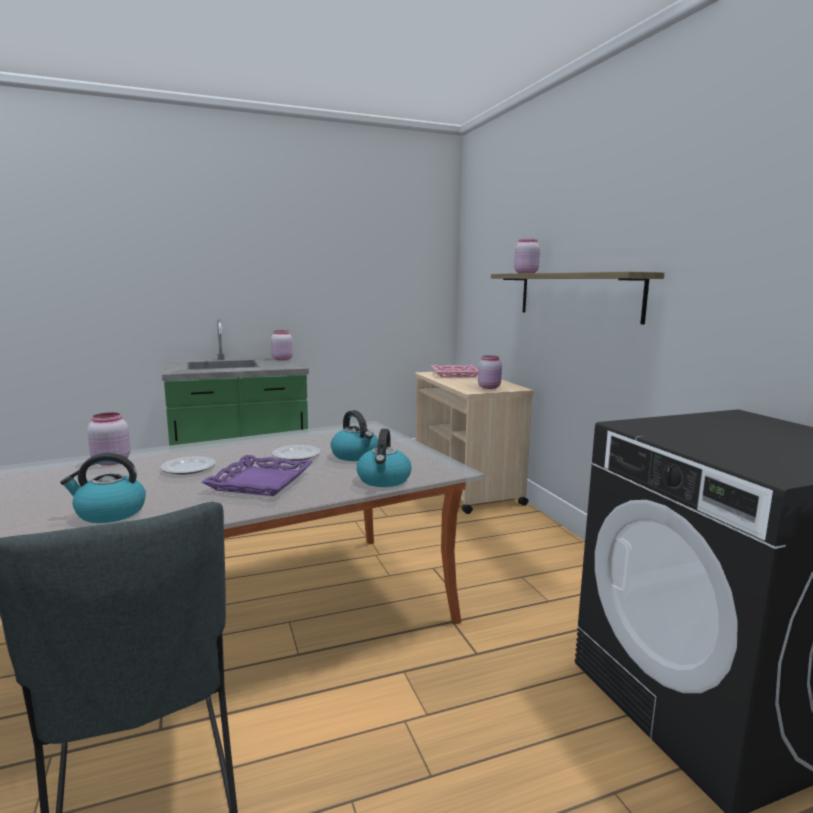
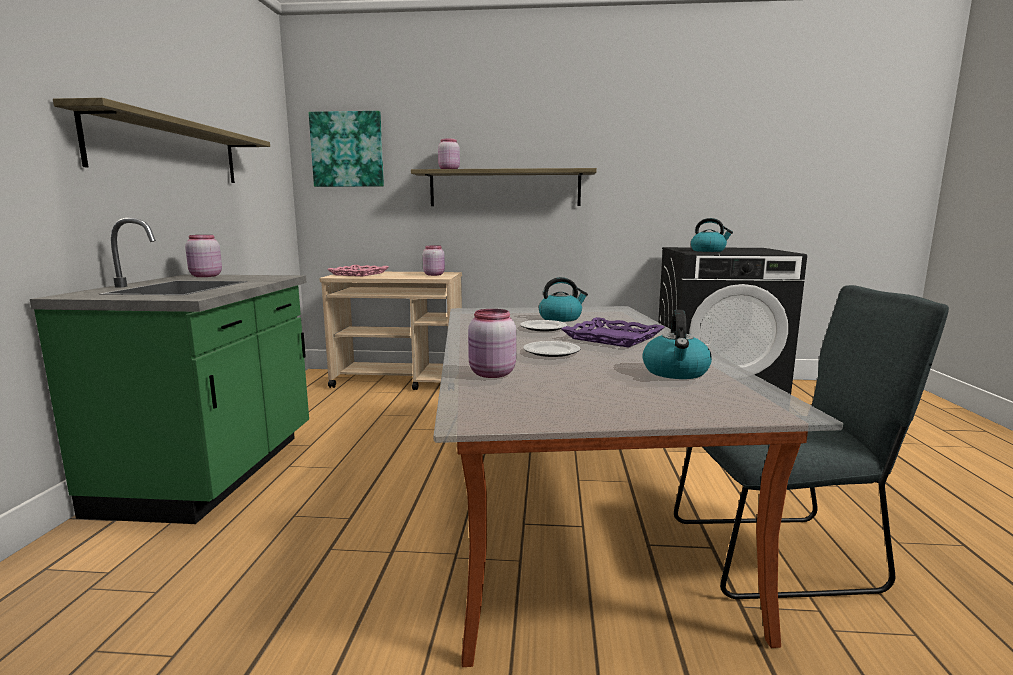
camera: 65 degrees left, 0 degrees up
kettle [357,429,412,487] -> kettle moved to [691,218,733,252]
none -> shelf [53,98,270,183]
none -> picture [309,111,384,187]

